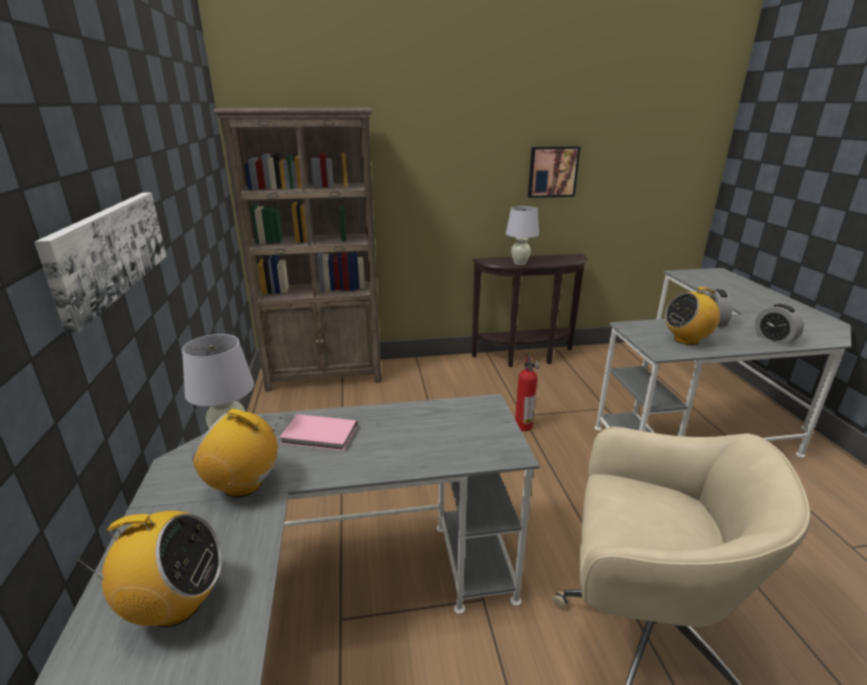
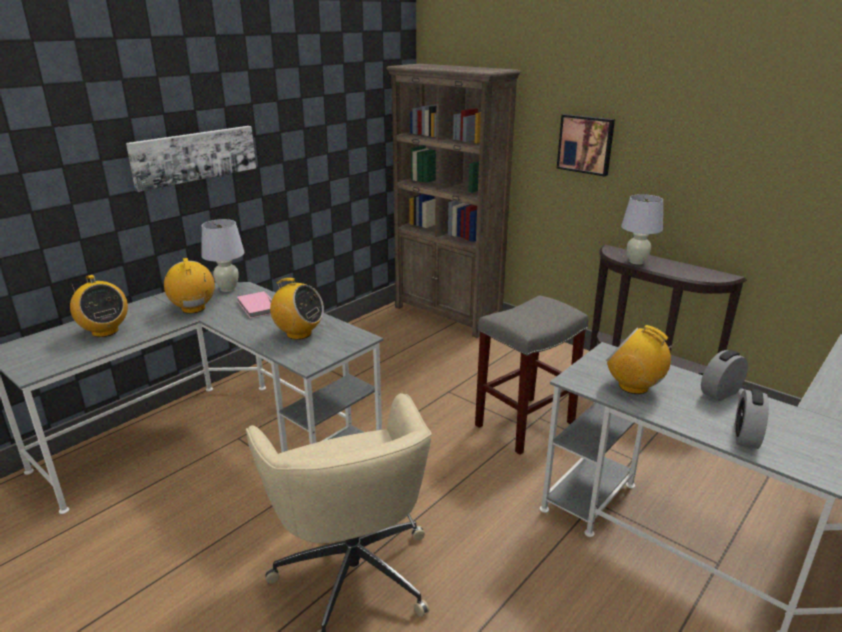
camera: 50 degrees right, 0 degrees up
fire extinguisher [515,354,539,431] -> grey stool [475,295,589,455]
picture [528,146,580,198] -> picture moved to [557,114,615,177]
none -> radio [263,278,324,340]

